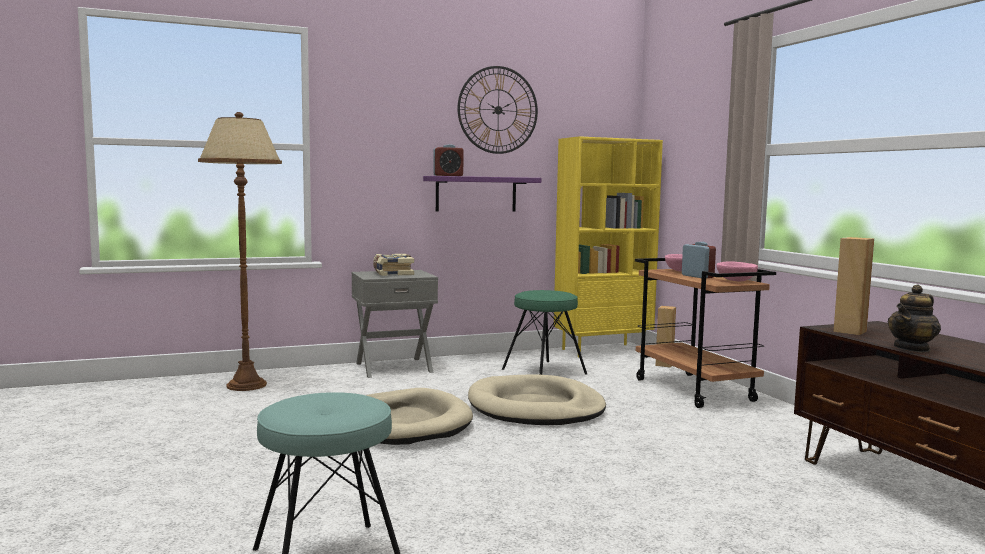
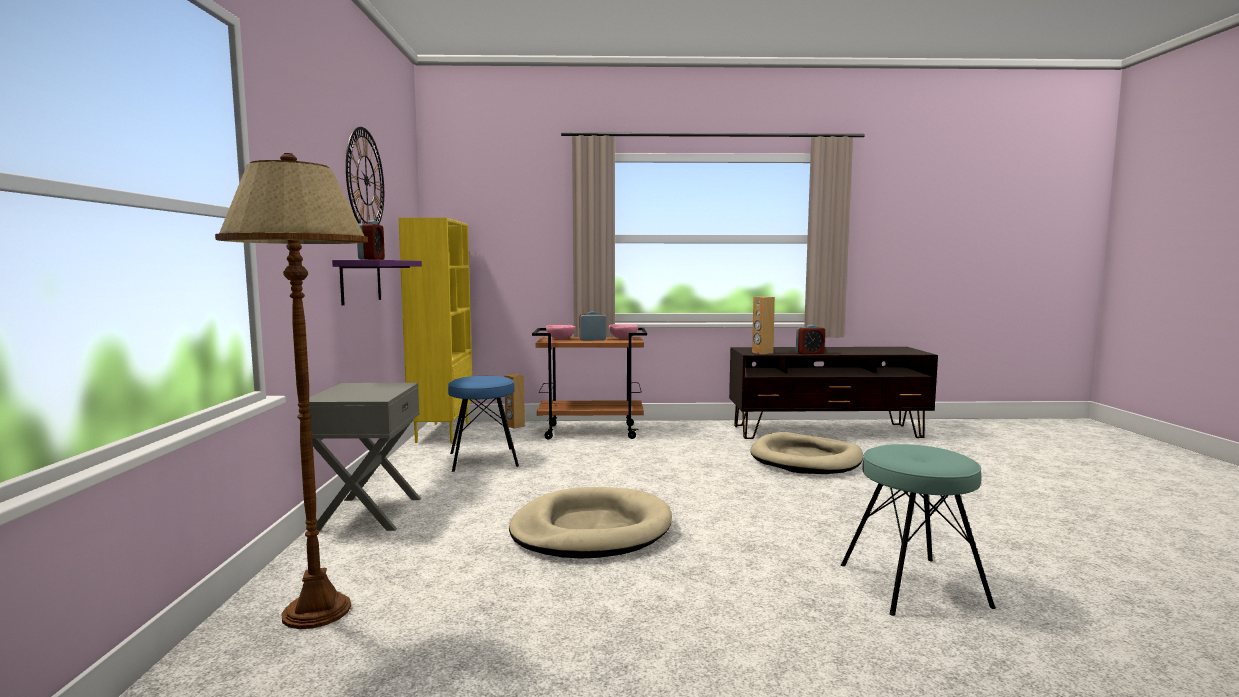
camera: 70 degrees left, 0 degrees up
book [373,254,414,276] -> none
beige dog bed [468,374,606,425] -> beige dog bed moved to [751,432,863,474]
green stool [502,290,587,375] -> blue stool [448,376,519,472]
teapot [887,284,941,353] -> alarm clock [796,325,825,355]

